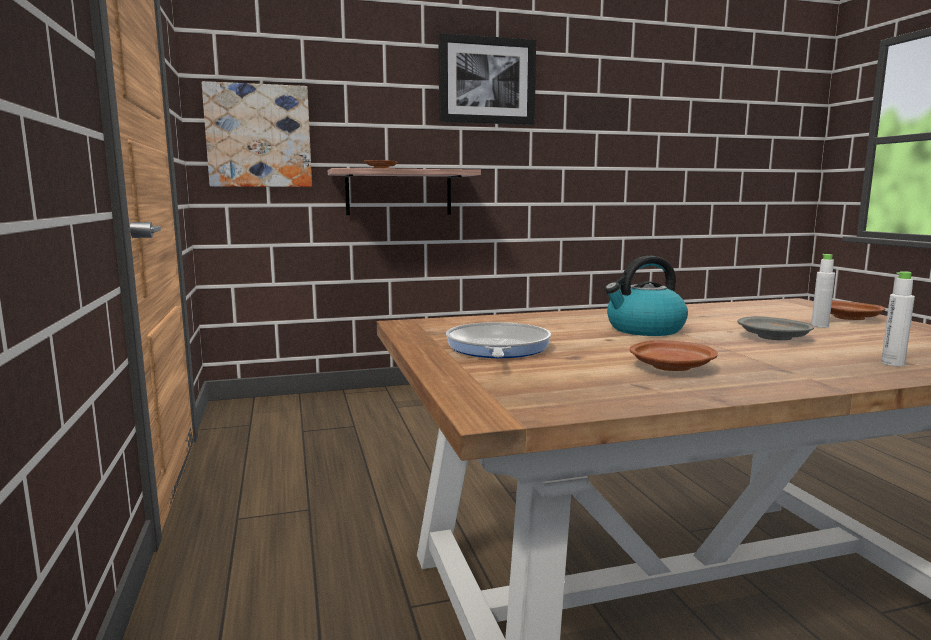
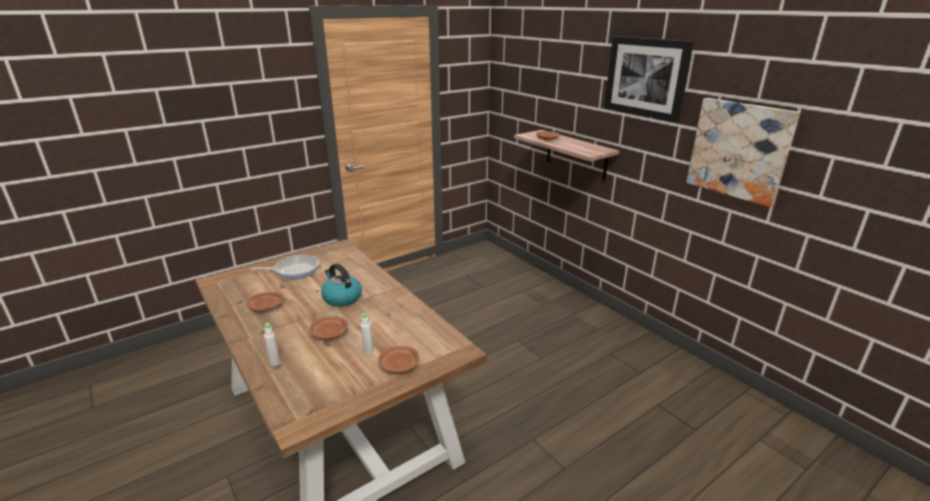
camera: 70 degrees right, 15 degrees up
picture [202,81,312,187] -> picture moved to [686,98,800,207]
grey plate [738,316,814,340] -> brown plate [309,316,348,339]

